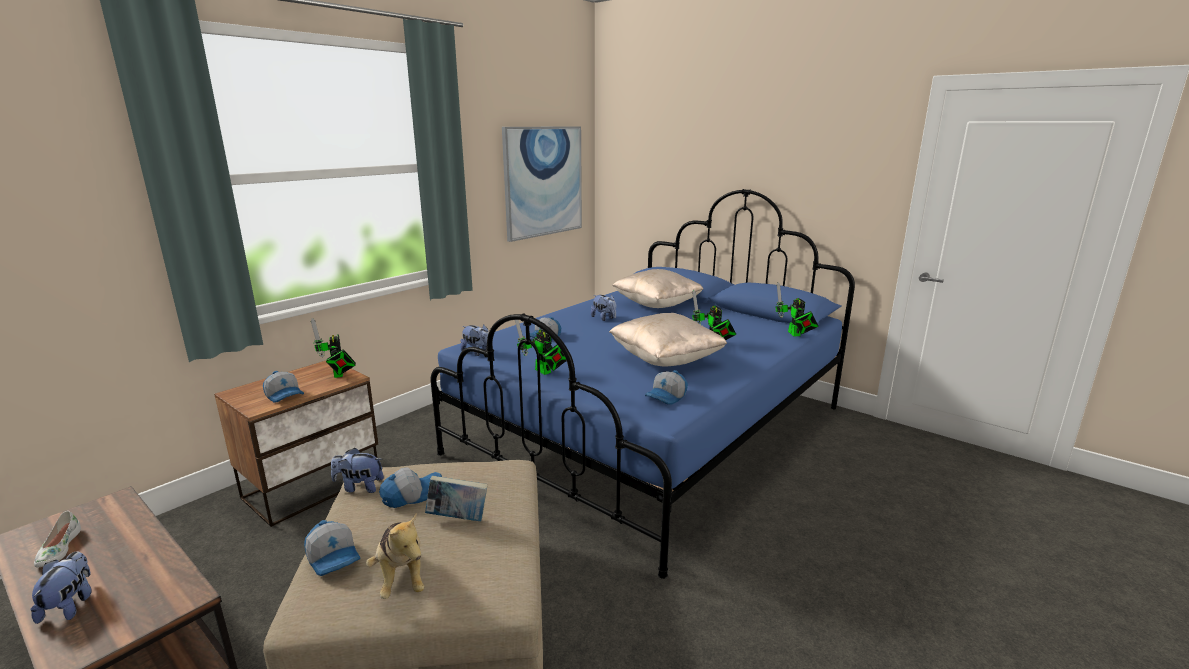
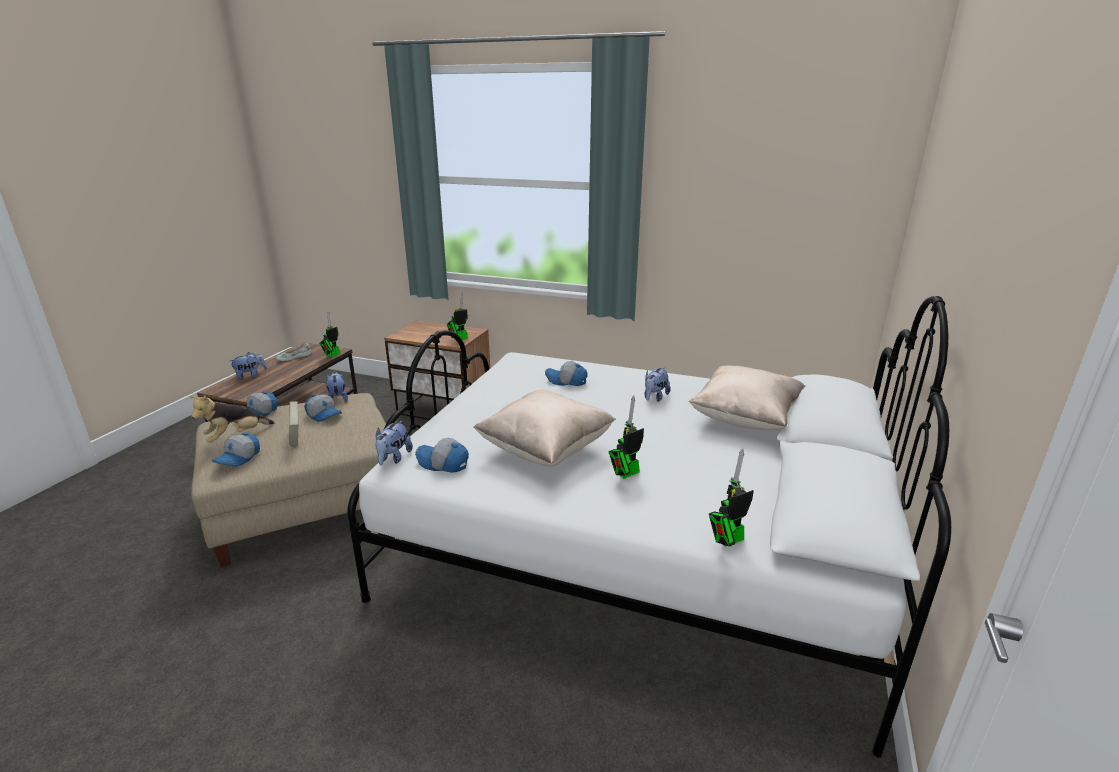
camera: 70 degrees right, 5 degrees up
cap [263,371,304,403] -> cap moved to [212,433,260,467]
blue bed [431,189,855,579] -> white bed [347,296,951,757]
plush toy [460,325,489,356] -> plush toy moved to [375,420,413,465]
picture [502,126,582,242] -> none
toy robot [515,320,566,375] -> toy robot moved to [319,311,341,357]

